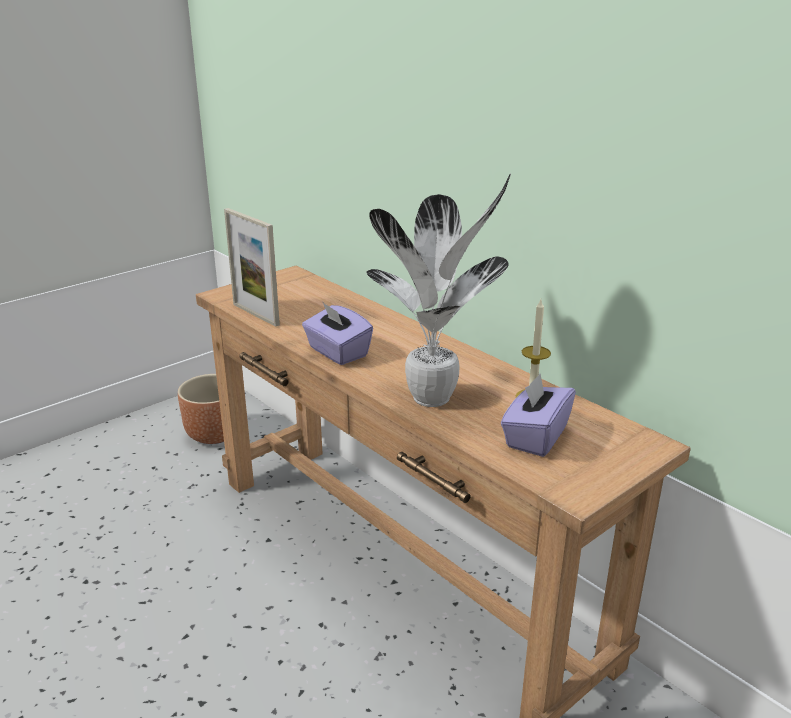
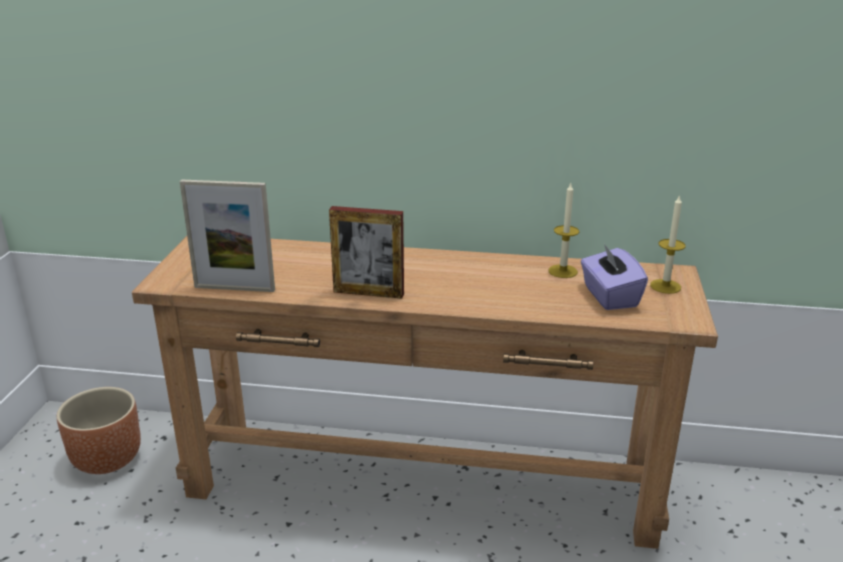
camera: 40 degrees left, 0 degrees up
purple tissue box [302,303,373,365] -> picture frame [329,206,404,299]
potted plant [366,174,511,407] -> none
none -> candle [650,194,685,294]

